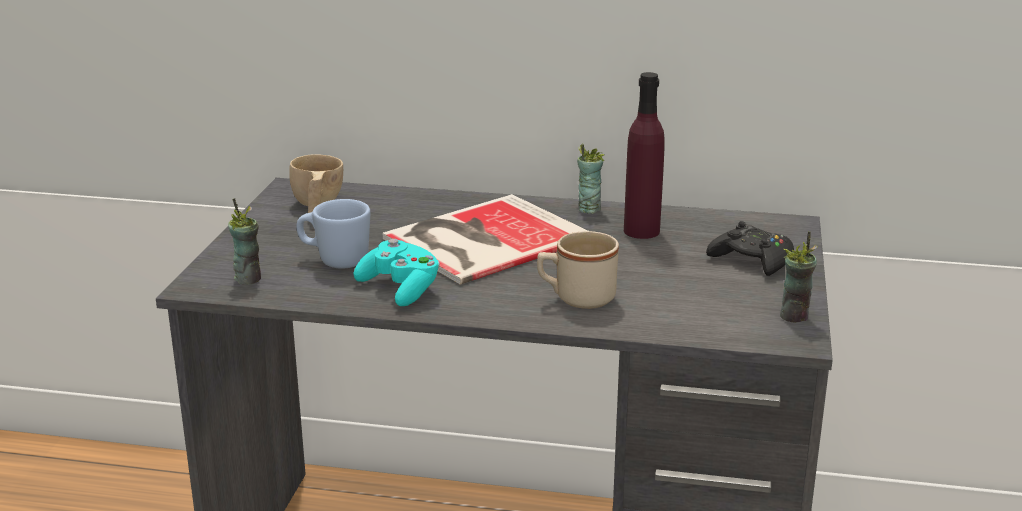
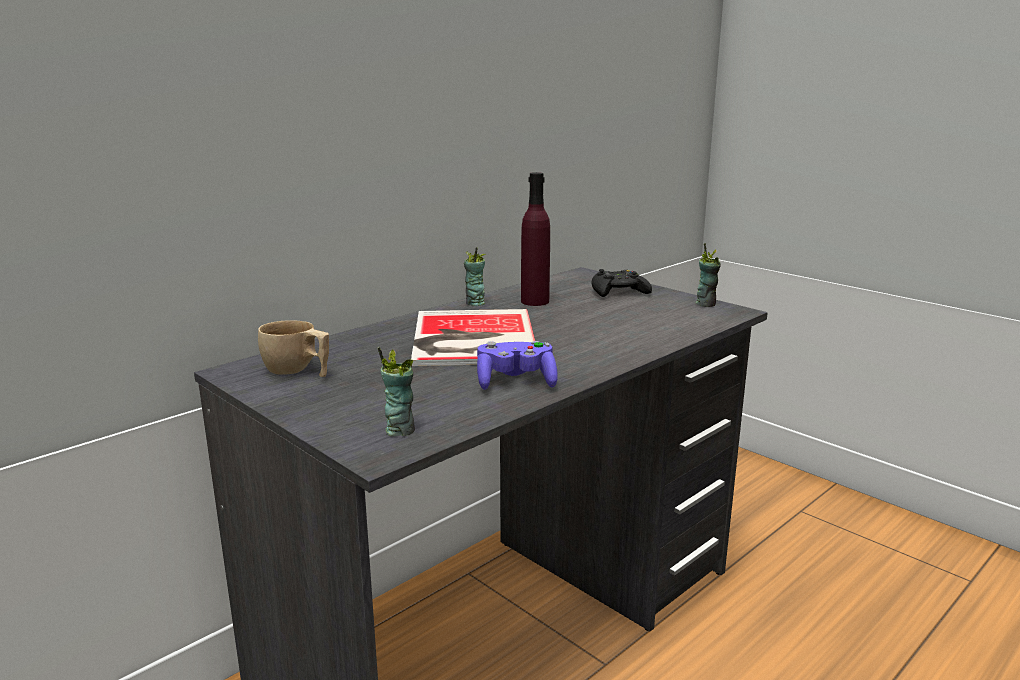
camera: 55 degrees left, 5 degrees down
blue mug [296,199,370,269] -> none
turquoise game controller [353,239,440,306] -> purple game controller [477,341,558,390]
beige mug [537,231,619,309] -> none

